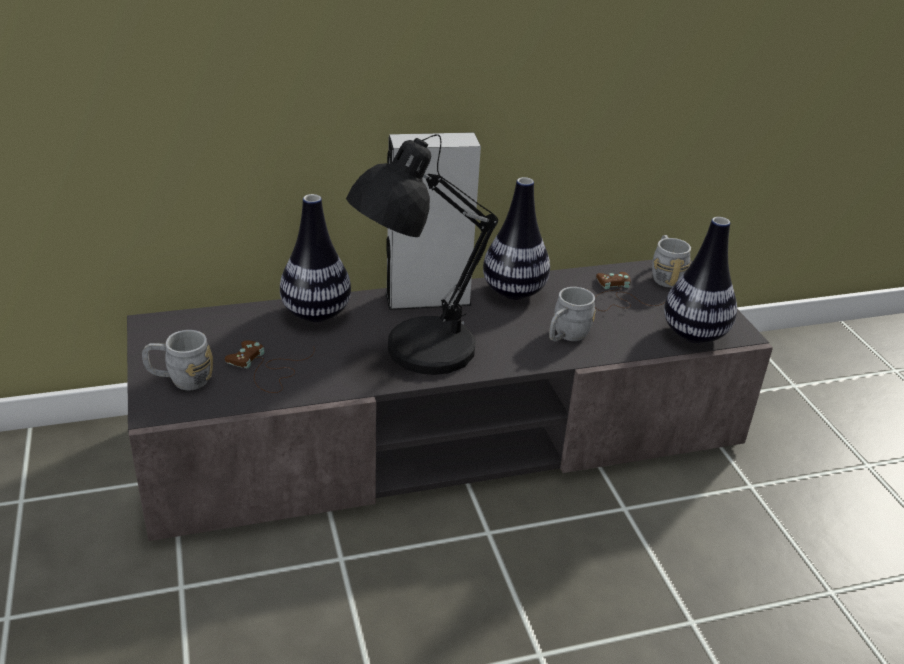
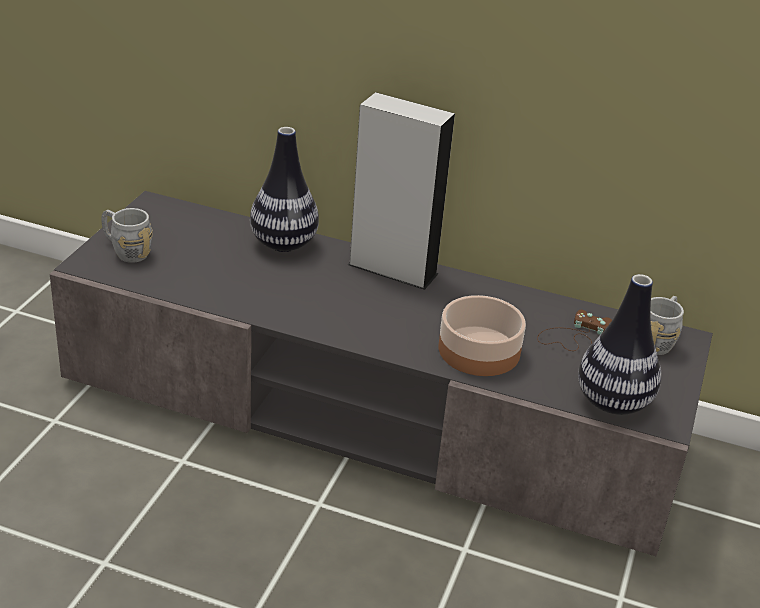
camera: 35 degrees right, 0 degrees up
brown game controller [225,340,315,393] -> none
black table lamp [346,134,498,375] -> none
vase [483,177,550,299] -> none
grey mug [549,287,596,341] -> bowl [439,295,526,376]

